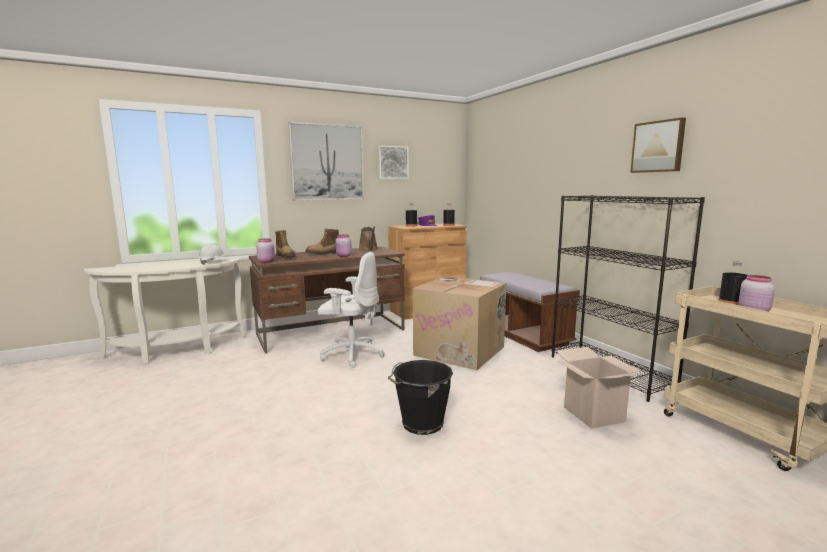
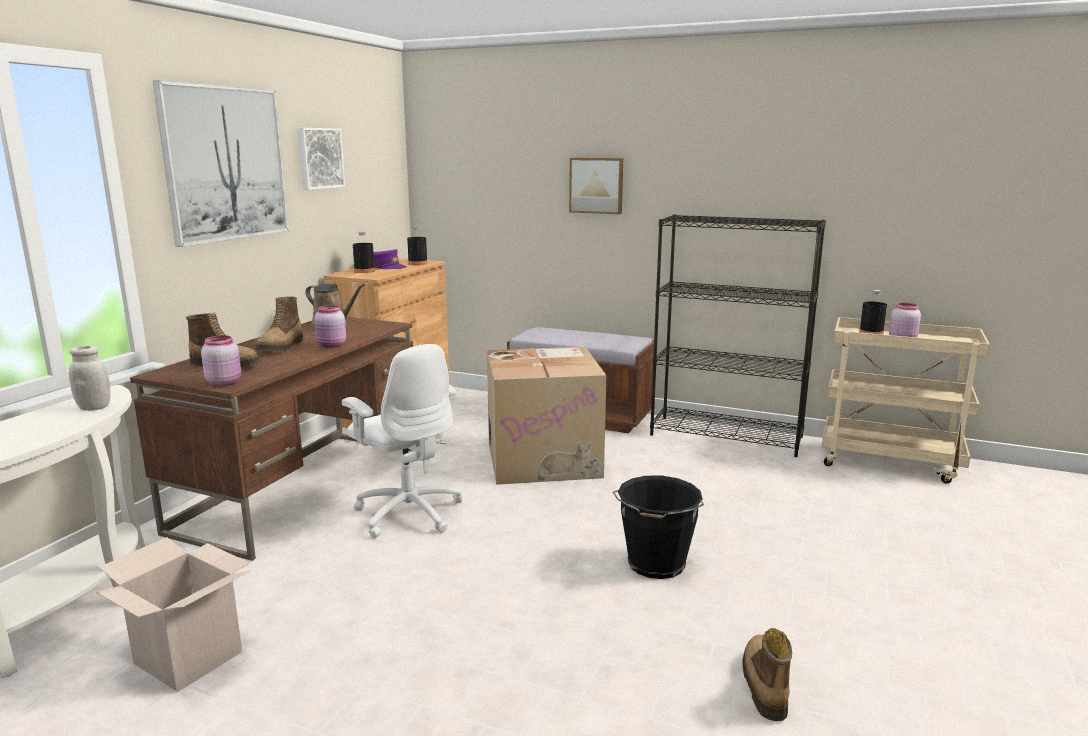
camera: 40 degrees left, 5 degrees up
white hard hat [198,243,227,265] -> white jar [69,346,111,411]
white office chair [318,252,385,368] -> white office chair turned 75 degrees clockwise [342,344,462,538]
cardboard box [556,347,647,429] -> cardboard box moved to [96,537,251,692]
picture [630,118,686,173] -> picture moved to [569,158,623,214]
none -> boot [742,628,792,722]

